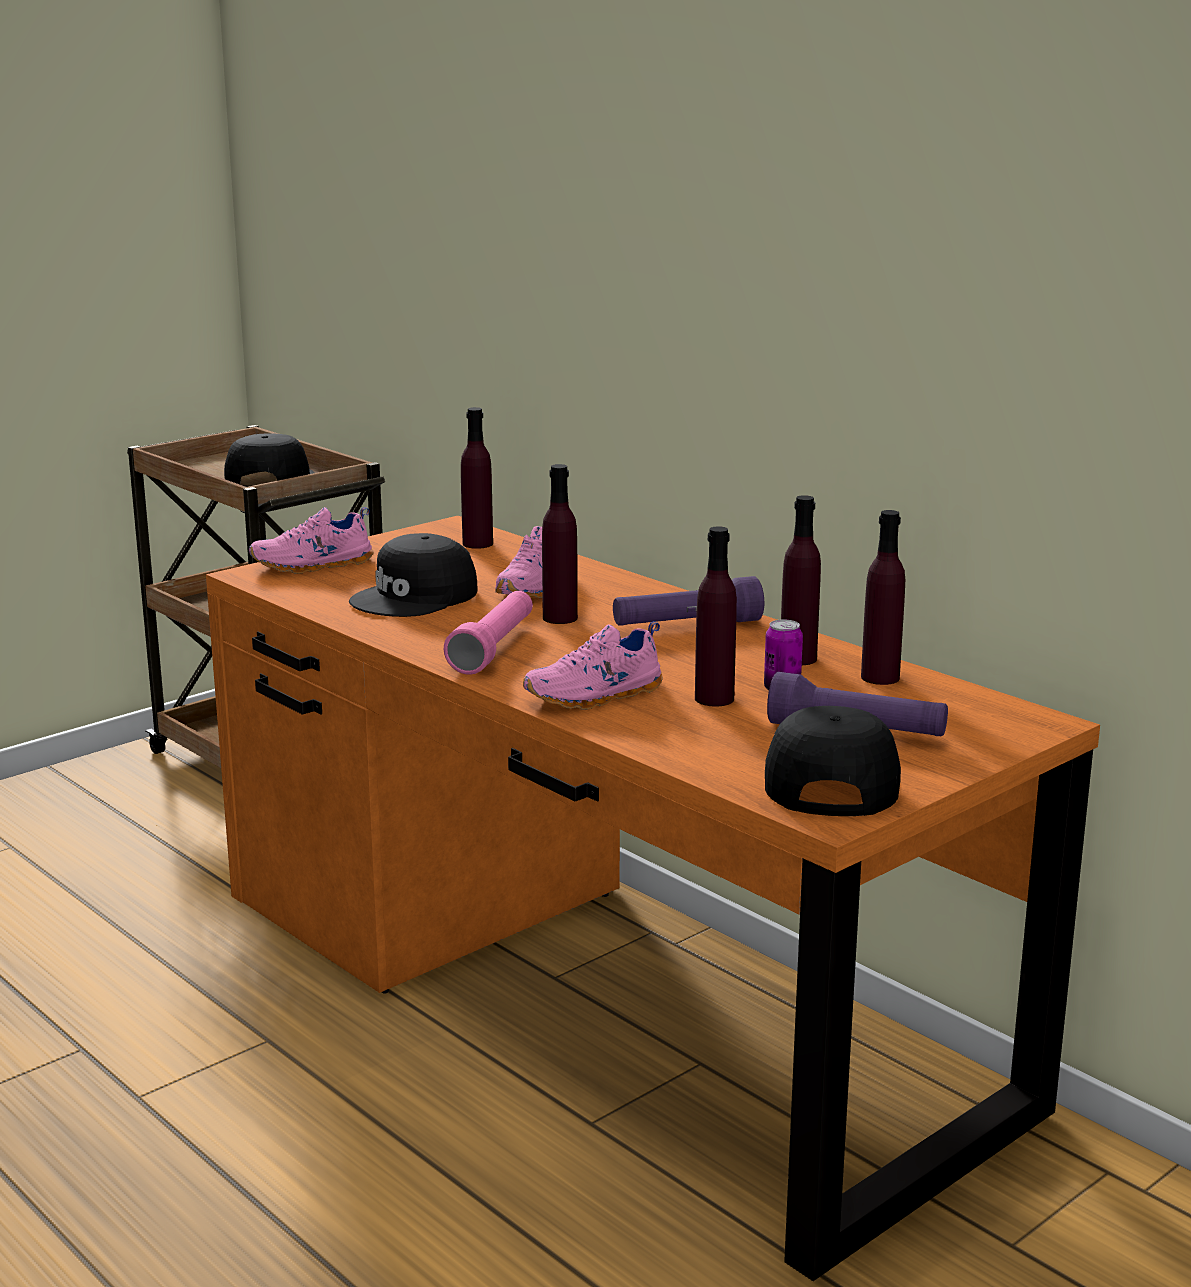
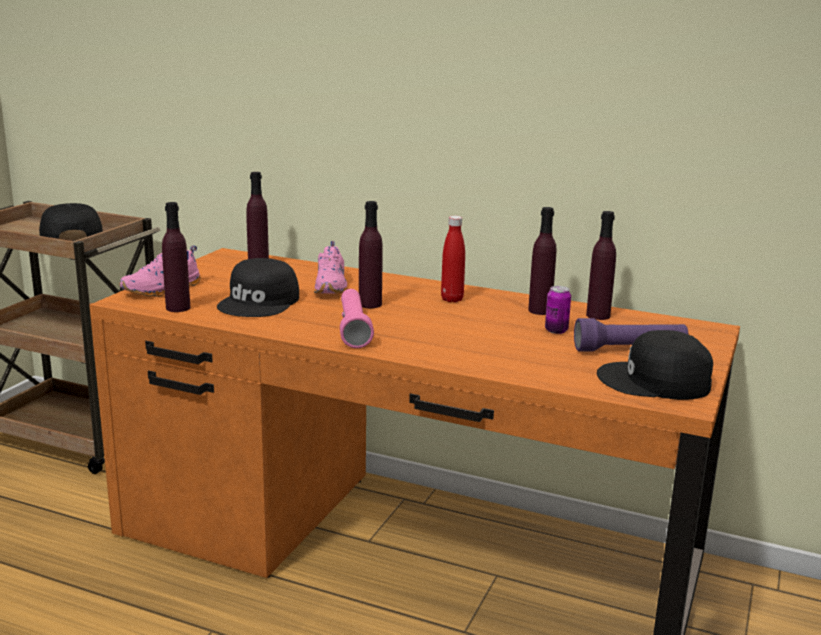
camera: 25 degrees left, 0 degrees up
pink shoe [523,621,663,710] -> none
purple flashlight [613,576,764,625] -> red bottle [441,216,465,302]
purple bottle [695,526,737,707] -> purple bottle moved to [162,202,190,312]
black cap [765,706,901,816] -> black cap turned 60 degrees counterclockwise [597,330,713,400]

